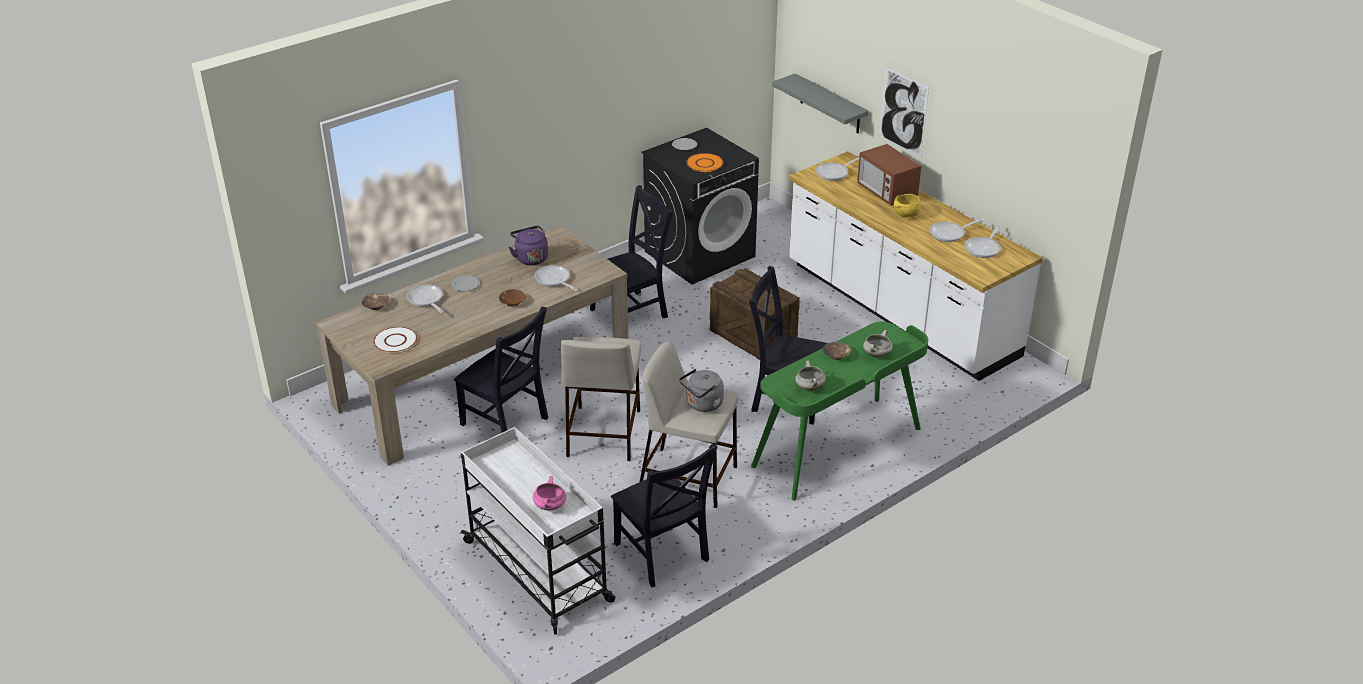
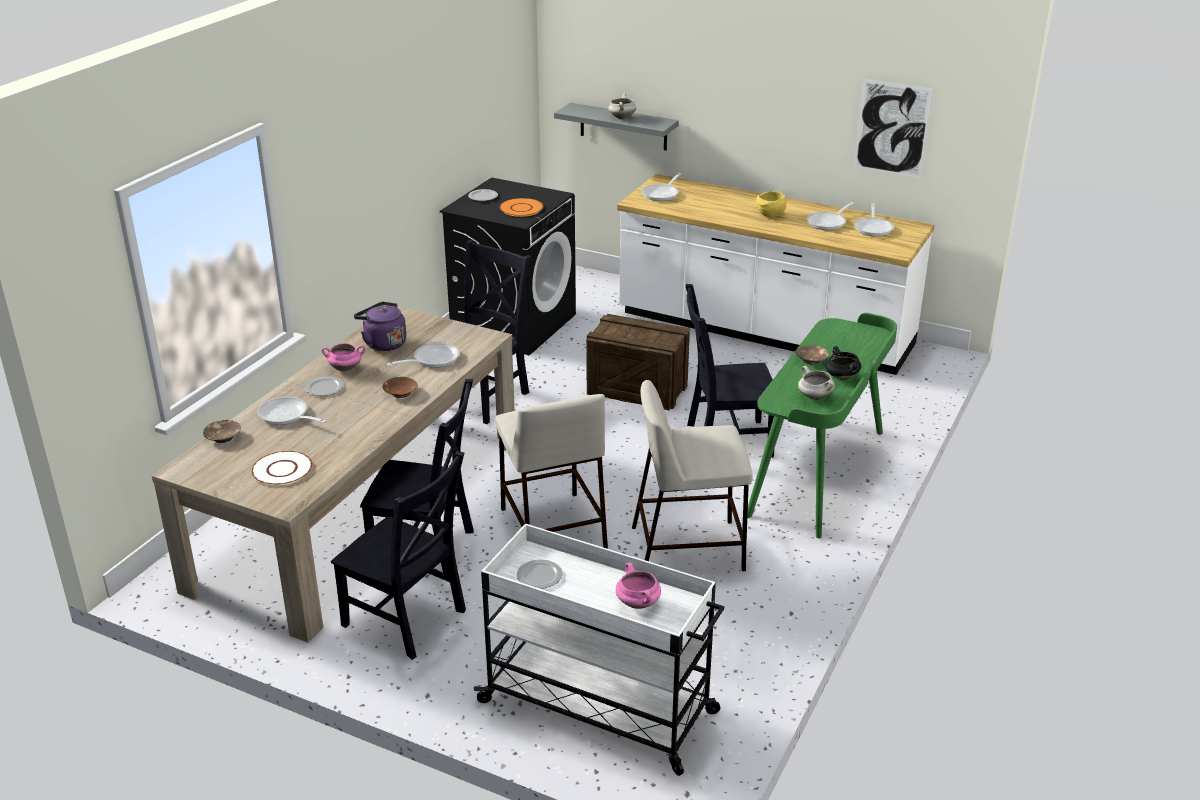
camera: 25 degrees left, 5 degrees down
frying pan [534,265,578,291] -> frying pan turned 120 degrees clockwise [387,342,460,368]
black chair [611,444,718,587] -> black chair moved to [331,451,466,660]
grey kettle [679,369,724,412] -> none
microwave [857,144,921,206] -> none
white cooking pot [863,330,893,358] -> white cooking pot moved to [608,94,636,119]
picture [880,67,929,158] -> picture moved to [854,79,932,178]
none -> pink cooking pot [322,343,365,372]
none -> plate [517,560,563,589]
none -> black cooking pot [826,346,861,380]

